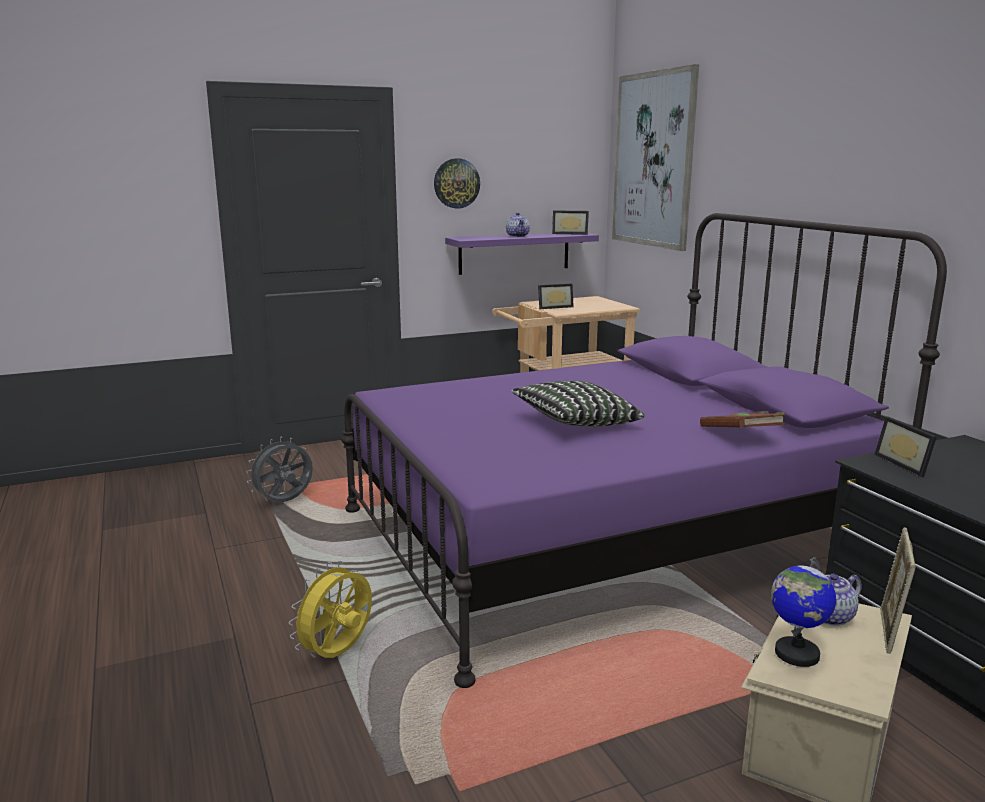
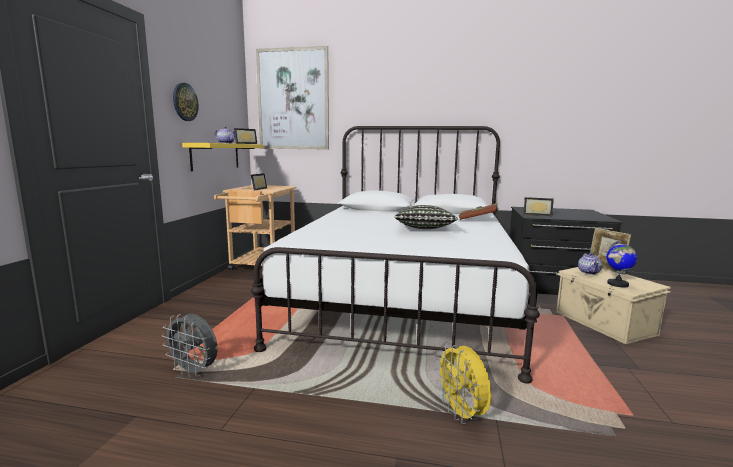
camera: 55 degrees left, 5 degrees down
grey fan [246,437,313,502] -> grey fan turned 60 degrees counterclockwise [162,314,218,377]
purple bed [341,213,947,688] -> white bed [251,126,540,383]
purple shelf [445,233,599,275] -> yellow shelf [182,143,263,171]

